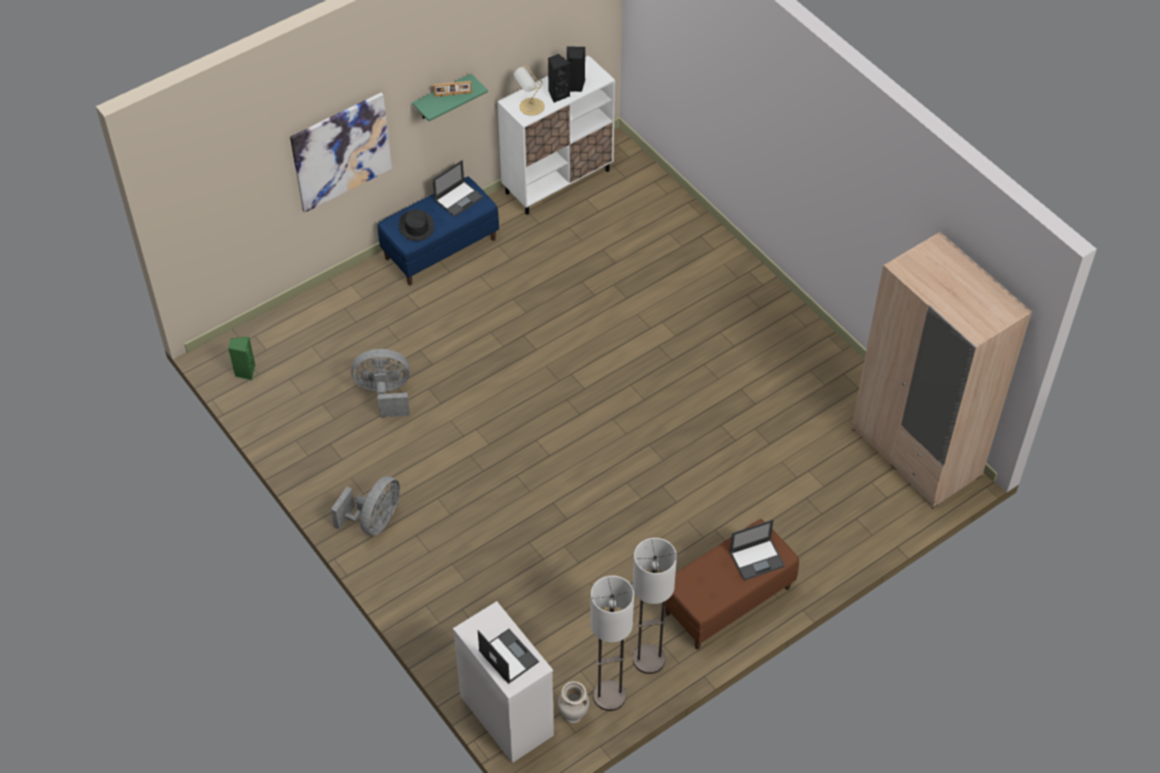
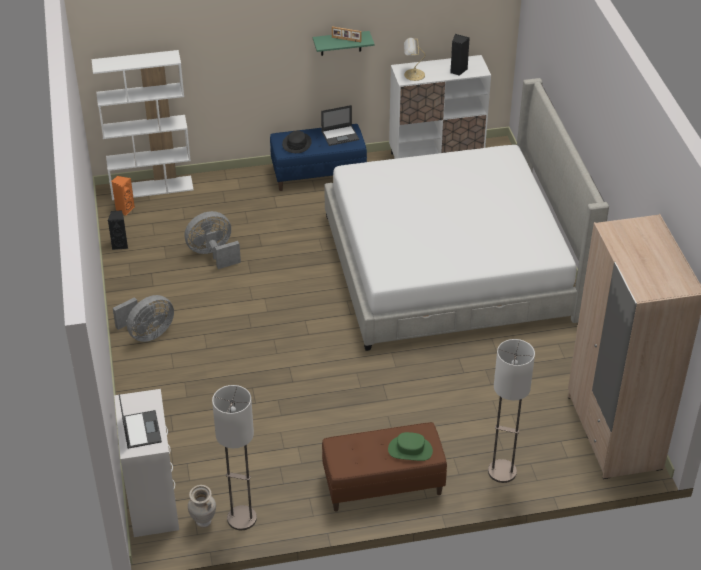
camera: 25 degrees right, 10 degrees down
green speaker [228,337,255,380] -> orange speaker [112,175,135,216]
picture [290,93,392,213] -> none
grey fan [351,349,410,417] -> grey fan turned 45 degrees counterclockwise [185,211,241,269]
black speaker [548,54,570,103] -> black speaker moved to [108,210,128,250]
floor lamp [633,538,677,674] -> floor lamp moved to [488,339,535,483]
laptop [730,520,785,581] -> green hat [388,432,433,461]
none -> white bookcase [91,50,194,200]
none -> bed [324,78,609,351]

